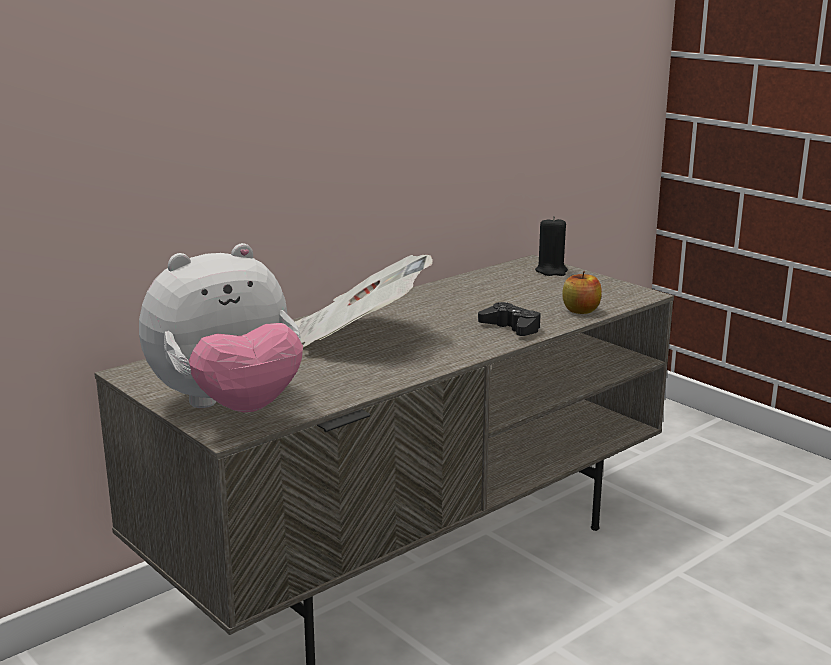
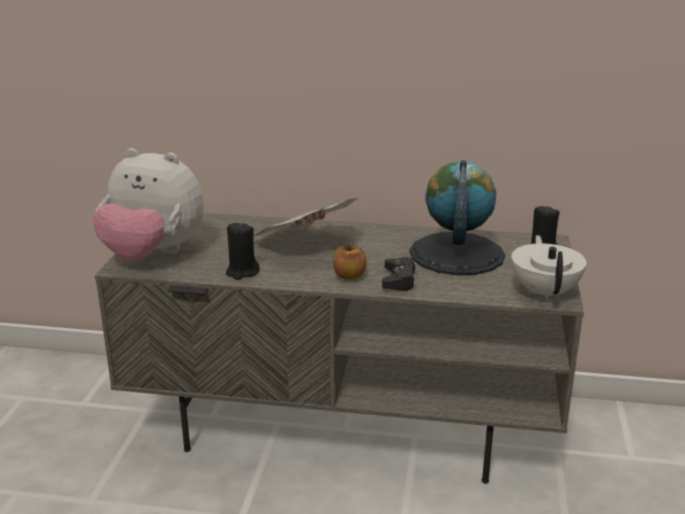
camera: 50 degrees right, 5 degrees up
apple [562,271,602,314] -> apple moved to [333,244,367,280]
none -> black candle [226,222,260,280]
none -> globe [410,160,505,275]
none -> white teapot [511,235,587,301]

